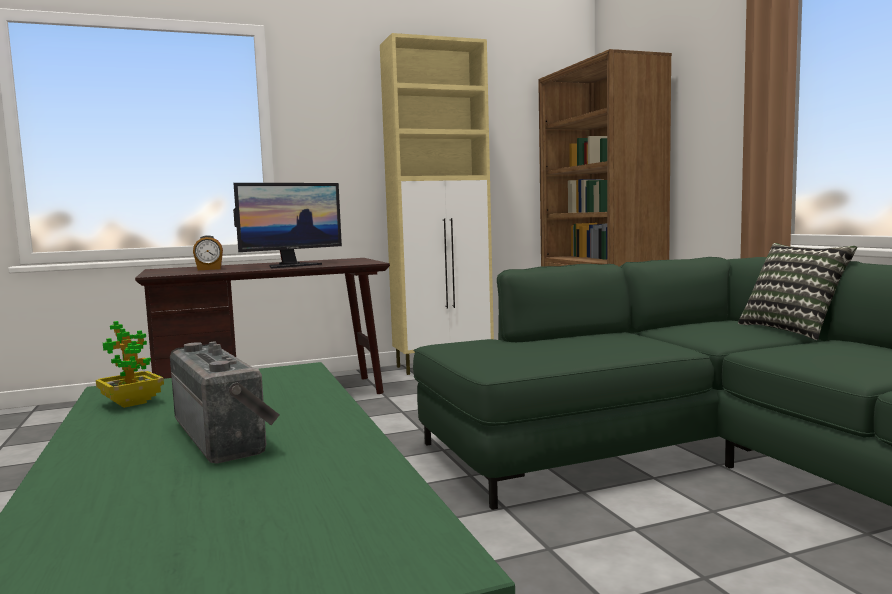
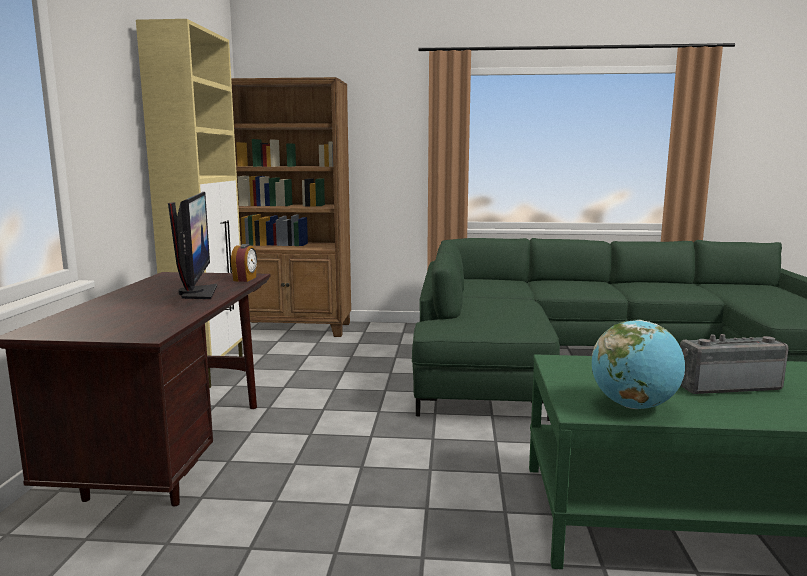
camera: 65 degrees left, 5 degrees up
potted plant [96,321,164,408] -> globe [592,320,685,409]
alarm clock [193,235,223,270] -> alarm clock moved to [231,244,257,282]
pillow [738,243,857,340] -> none

